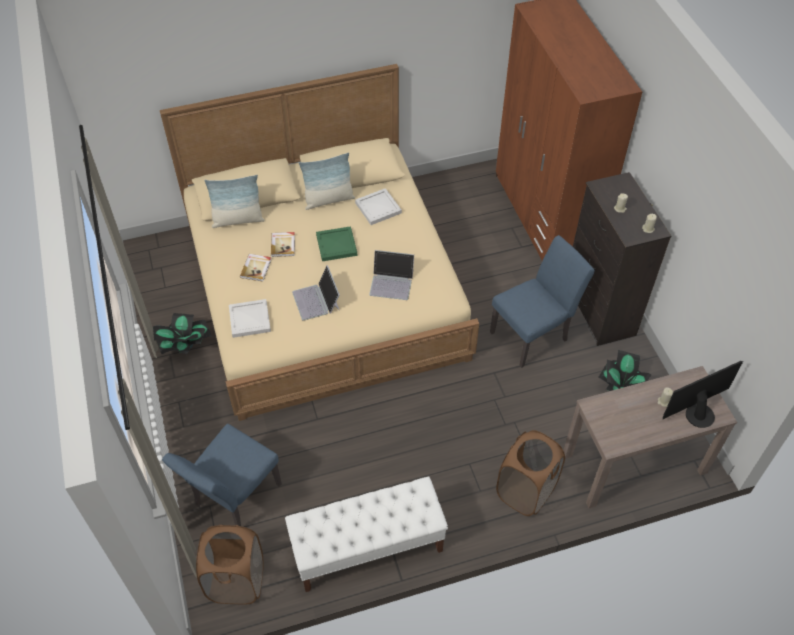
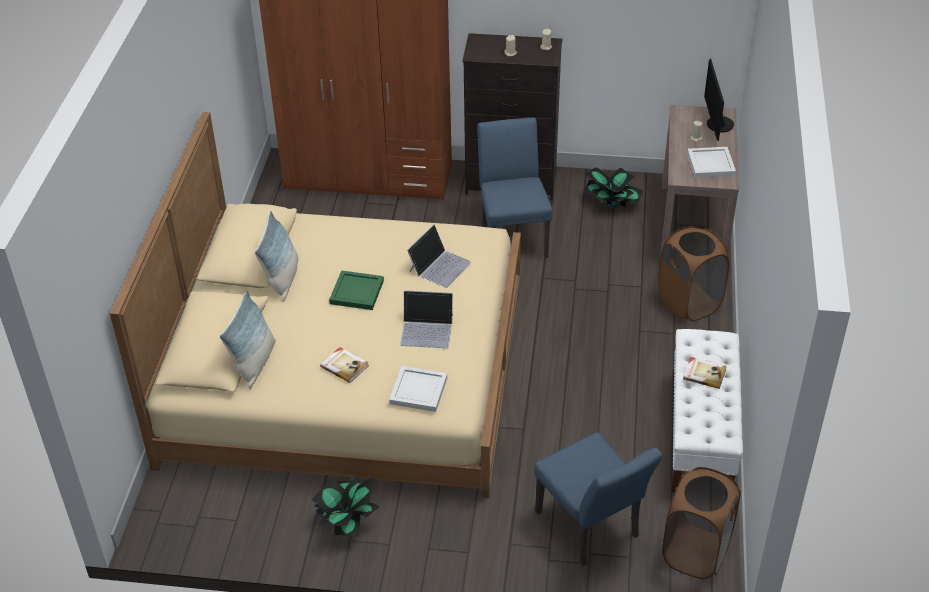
camera: 65 degrees left, 10 degrees down
book [271,232,295,257] -> book moved to [683,357,727,389]
white tray [355,188,402,225] -> white tray moved to [687,147,736,178]

